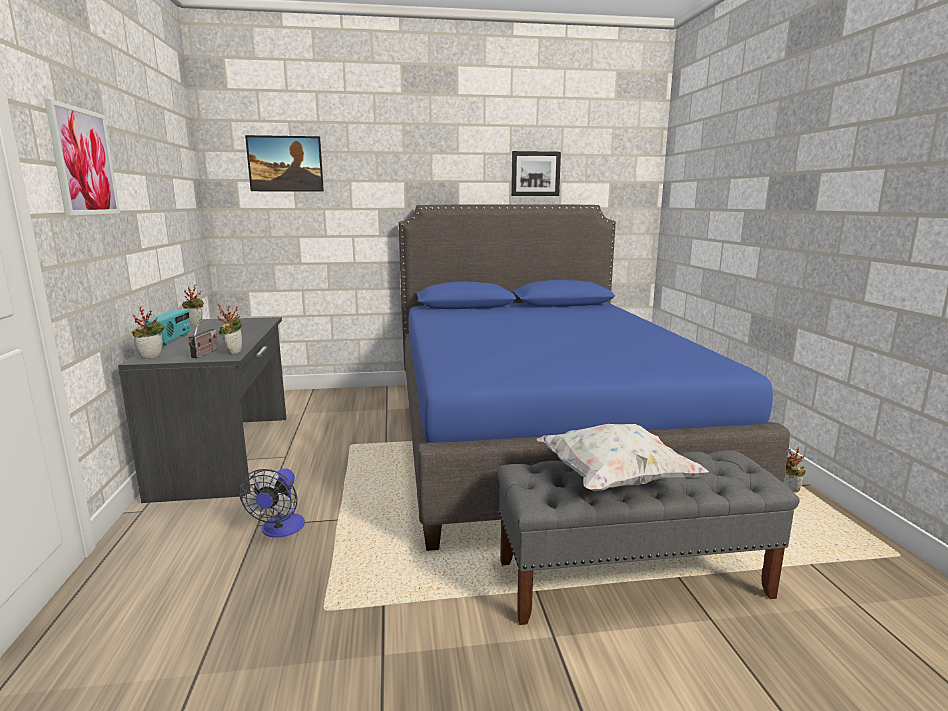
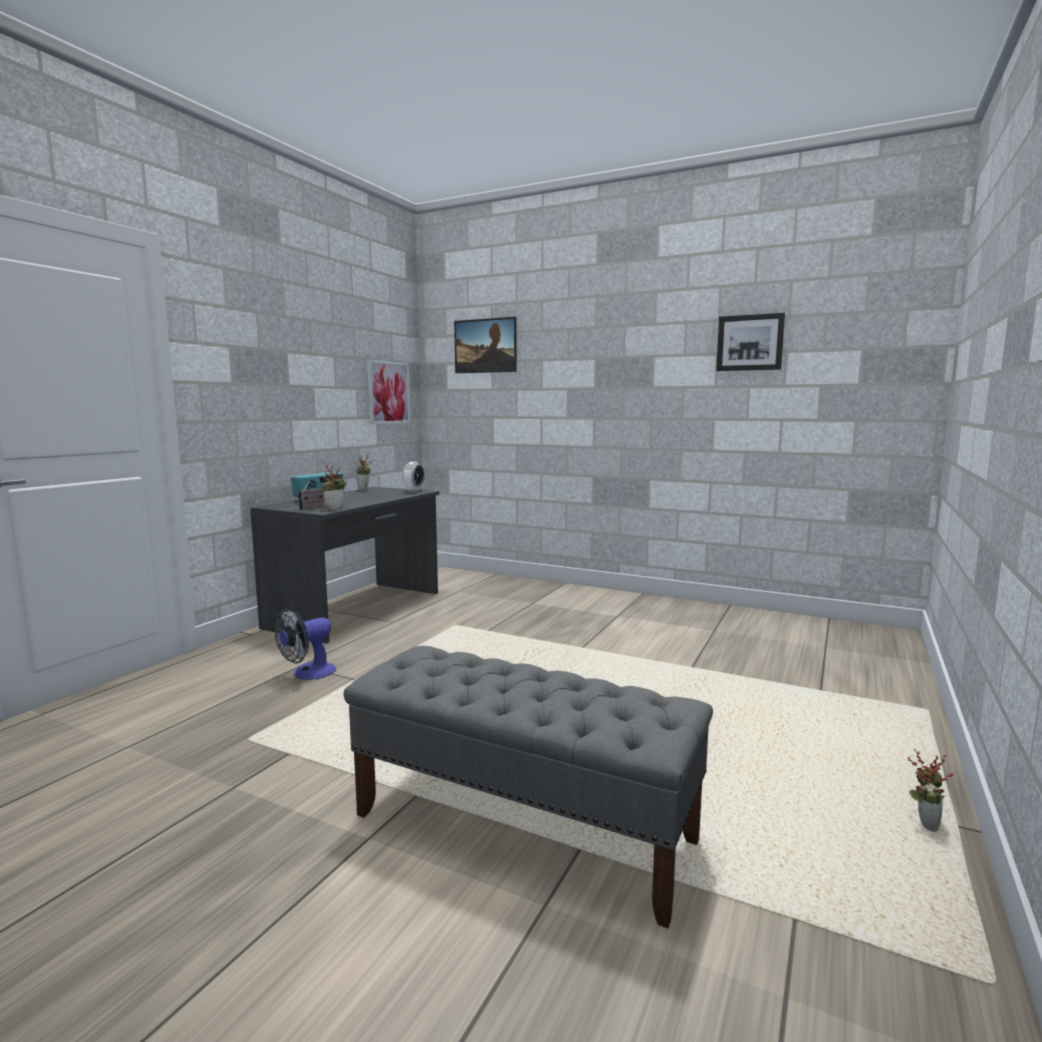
camera: 35 degrees right, 5 degrees down
picture [44,99,120,216] -> picture moved to [367,359,410,424]
potted plant [131,306,165,359] -> none
blue bed [398,204,790,551] -> none
white pillow [537,424,709,491] -> none
none -> alarm clock [402,462,424,493]

